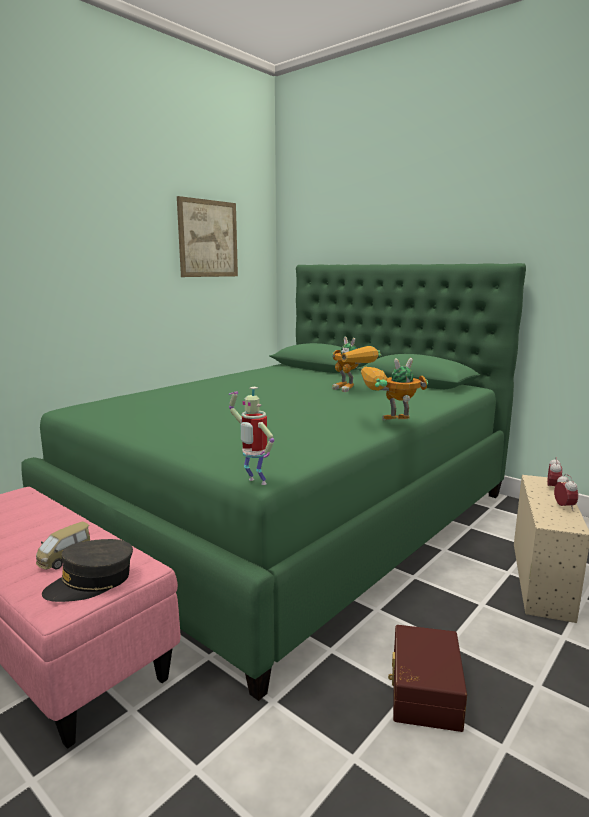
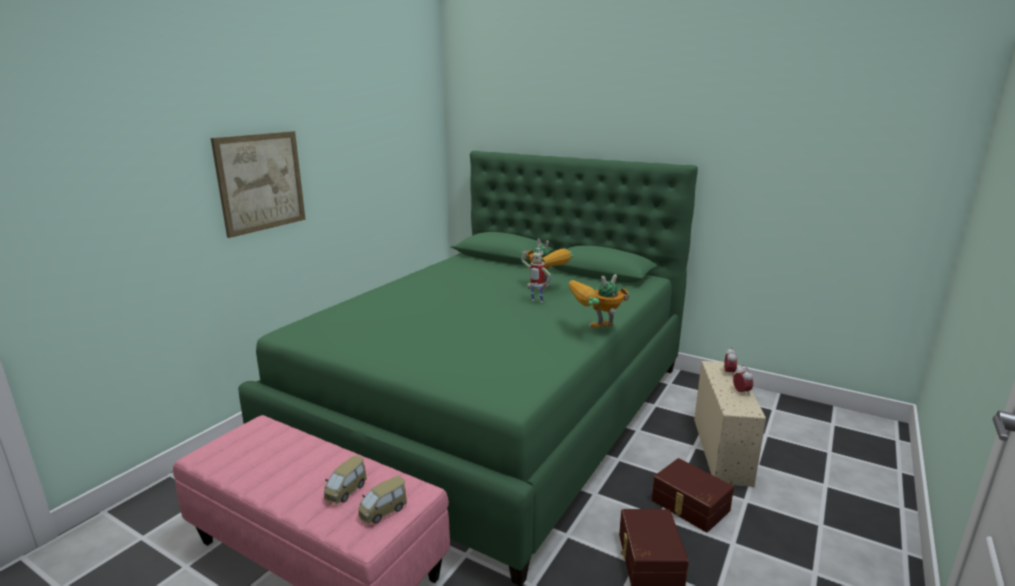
camera: 10 degrees left, 5 degrees up
grey cap [42,539,133,602] -> toy car [358,476,407,524]
picture [177,196,238,277] -> picture moved to [211,131,306,238]
toy robot [229,387,274,485] -> toy robot moved to [521,248,552,303]
none -> brown storage box [651,458,734,532]

